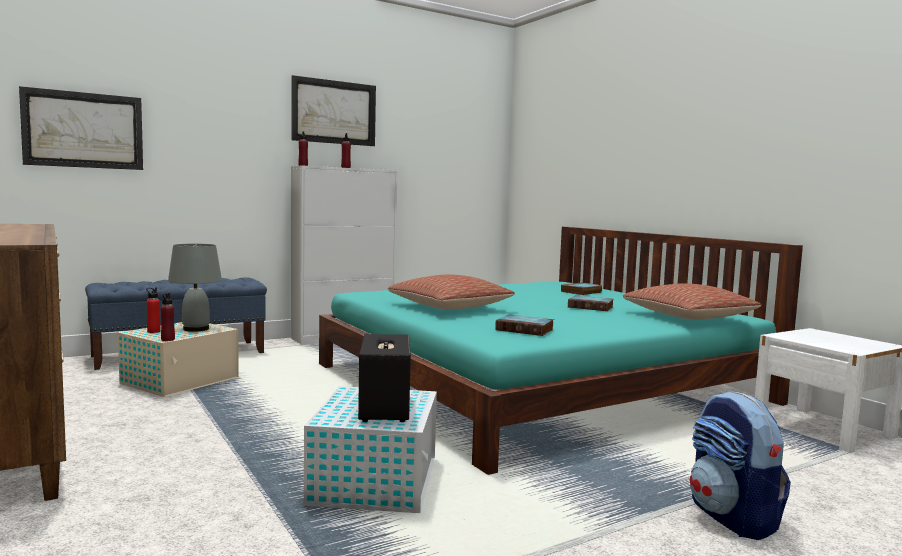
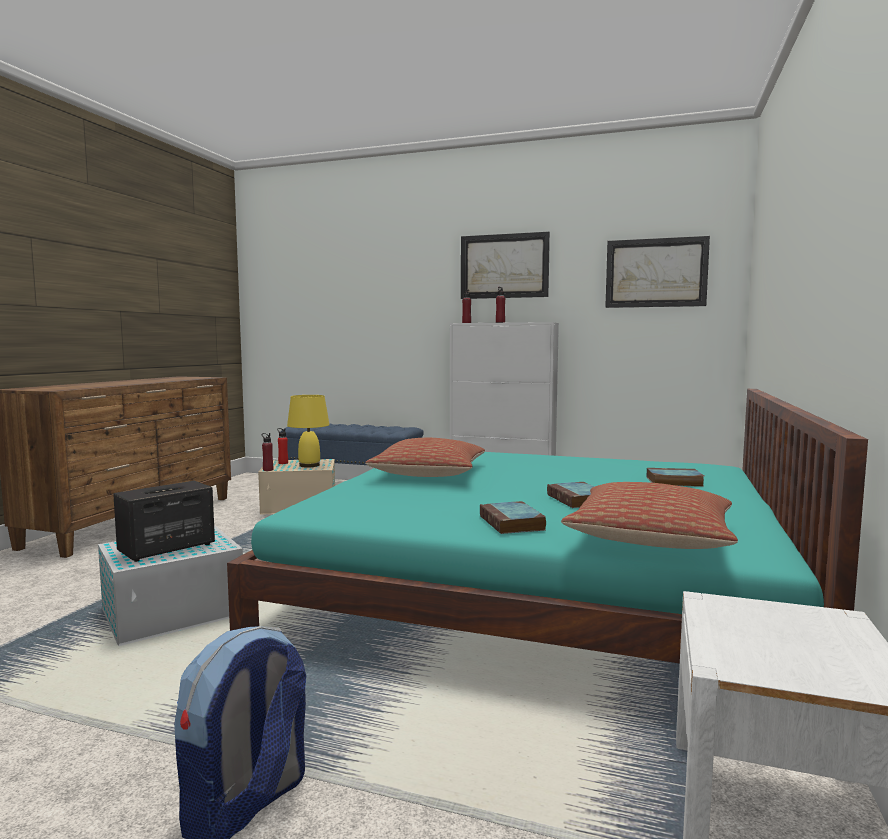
camera: 50 degrees right, 0 degrees up
picture [19,86,143,170] -> picture moved to [605,236,710,308]
grey table lamp [168,244,222,332] -> yellow table lamp [287,395,330,468]
book [495,314,554,336] -> book moved to [480,501,546,534]

